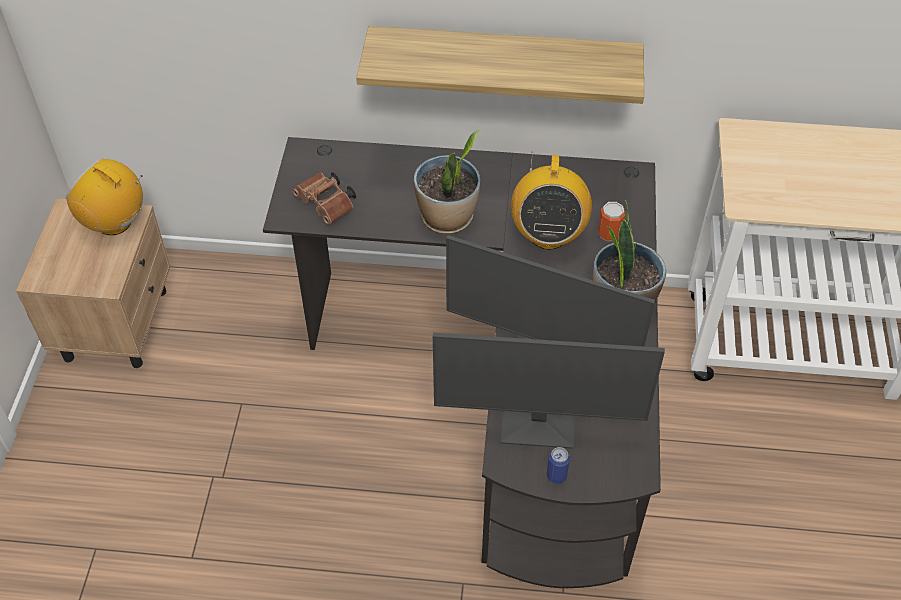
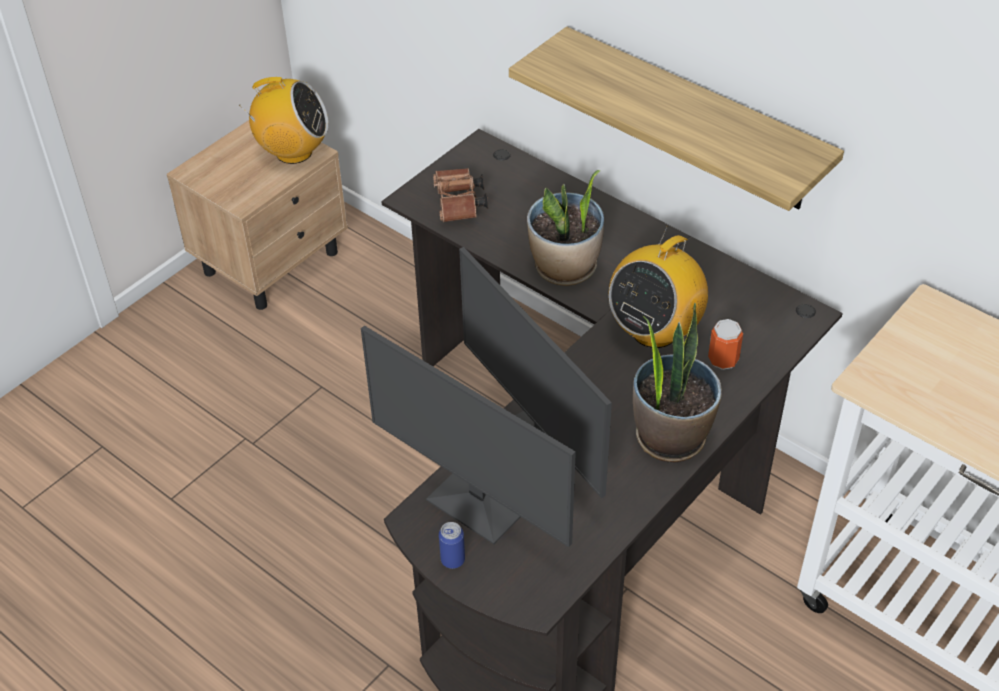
camera: 35 degrees right, 5 degrees down
radio [66,158,143,235] -> radio turned 120 degrees clockwise [239,77,329,164]

